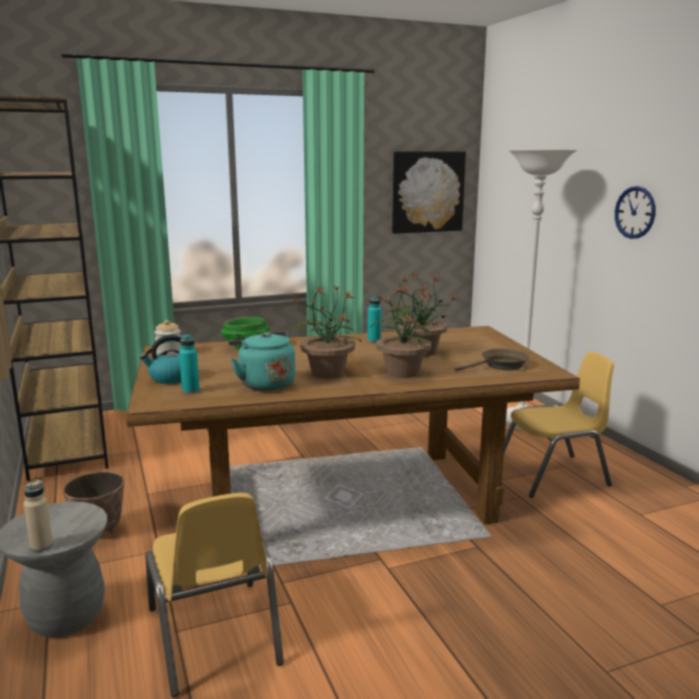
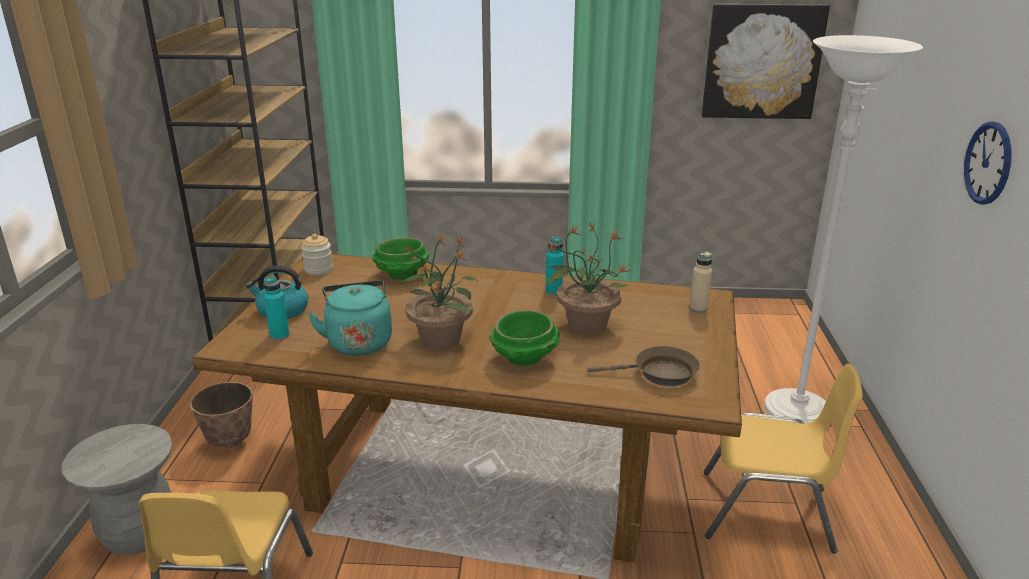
camera: 25 degrees right, 10 degrees up
beige bottle [23,480,53,552] -> beige bottle moved to [689,252,712,313]
potted plant [370,286,435,378] -> green bowl [489,310,560,366]

